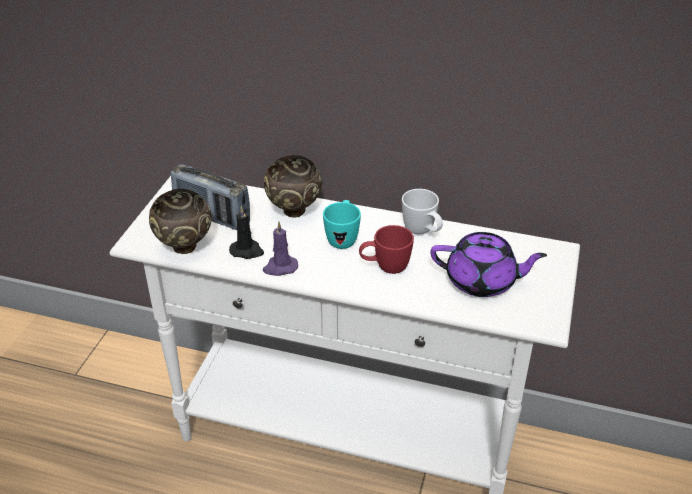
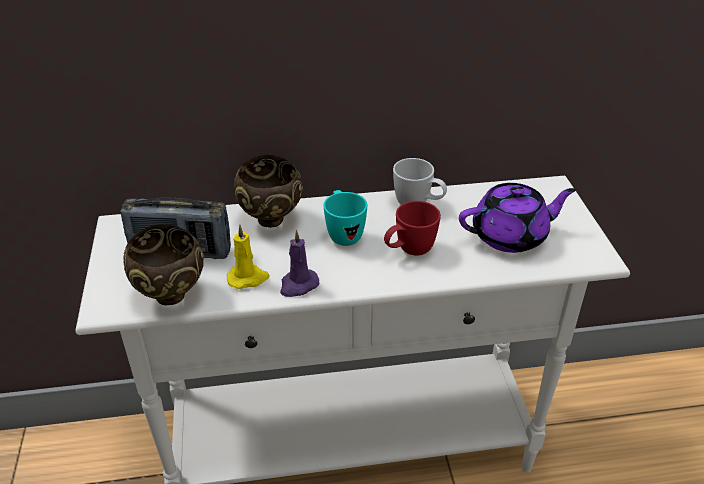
camera: 25 degrees left, 0 degrees up
black candle [229,205,264,259] -> yellow candle [227,225,270,289]

